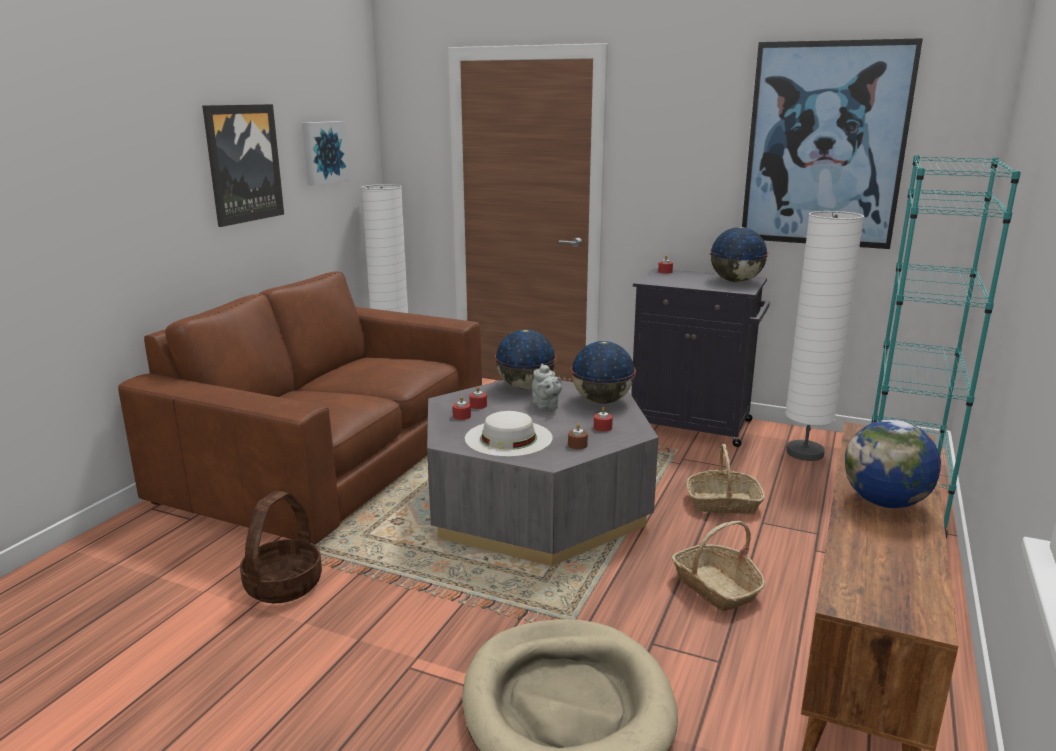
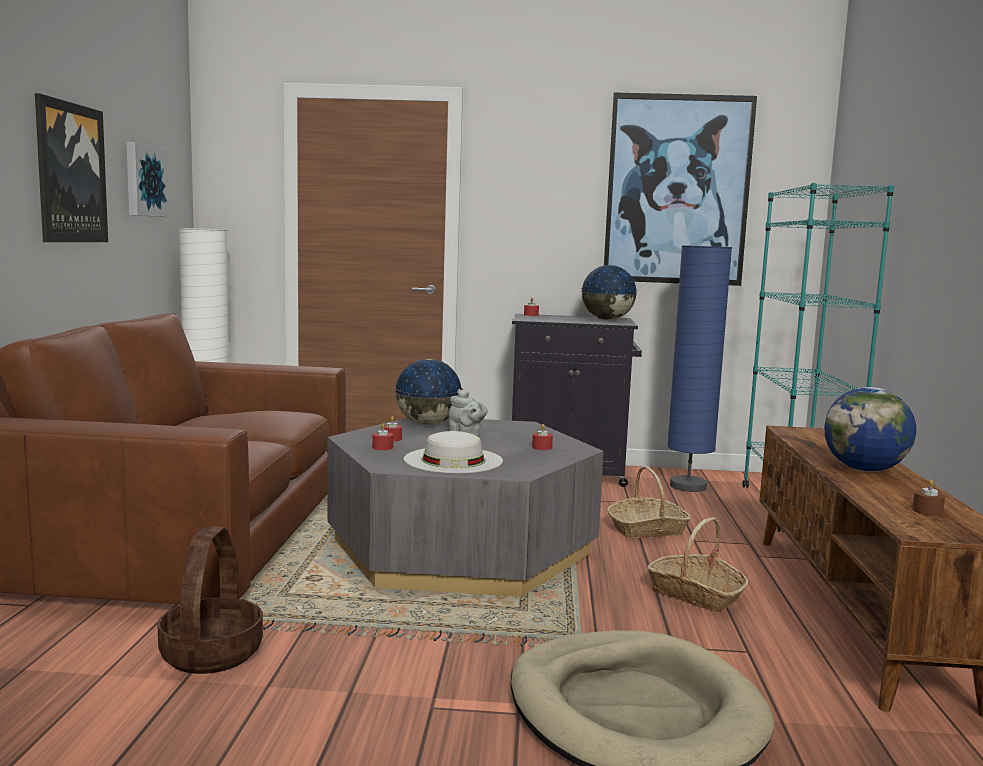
camera: 20 degrees left, 10 degrees down
brown candle [568,424,588,449] -> brown candle moved to [912,480,945,516]
globe [570,341,636,404] -> none
white floor lamp [785,211,864,461] -> blue floor lamp [667,245,732,492]

